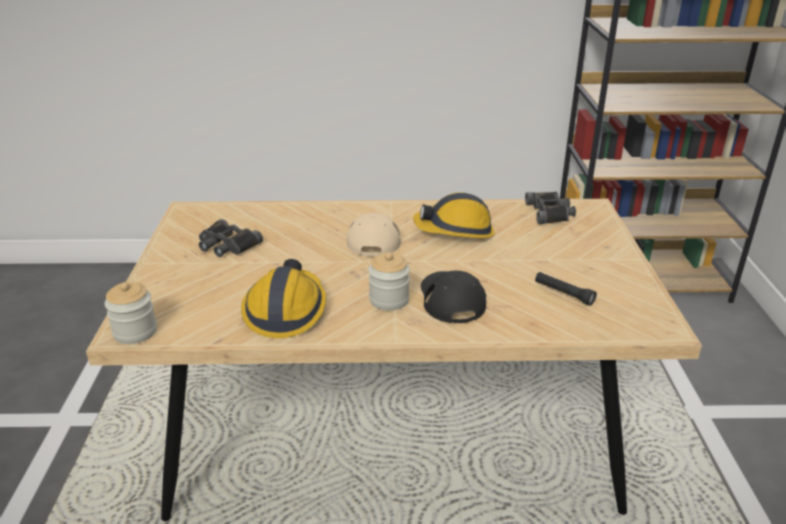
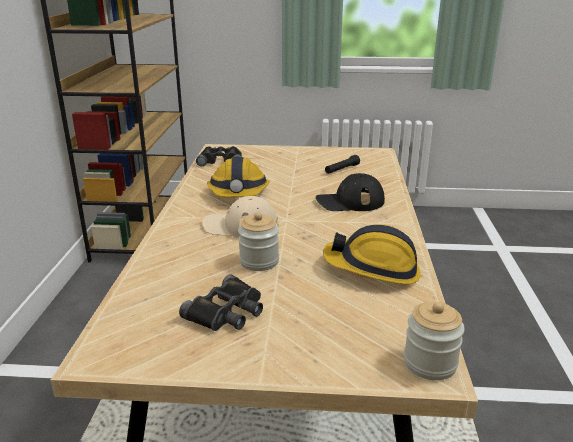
camera: 85 degrees left, 5 degrees down
jar [368,252,410,311] -> jar moved to [238,212,279,271]

